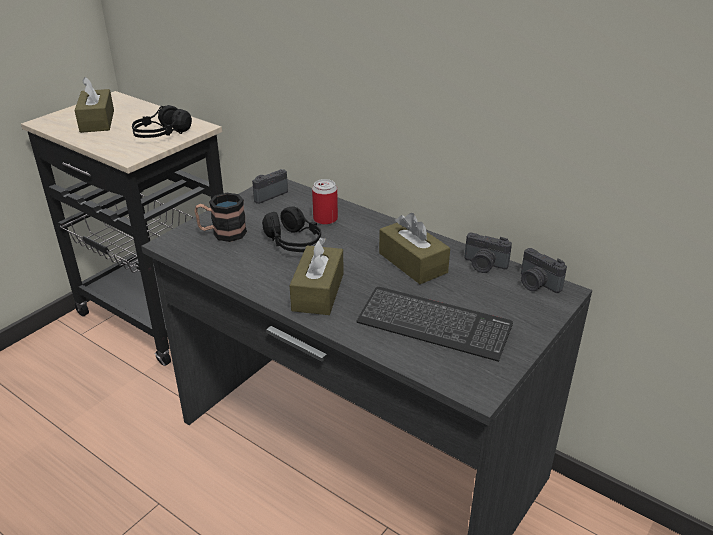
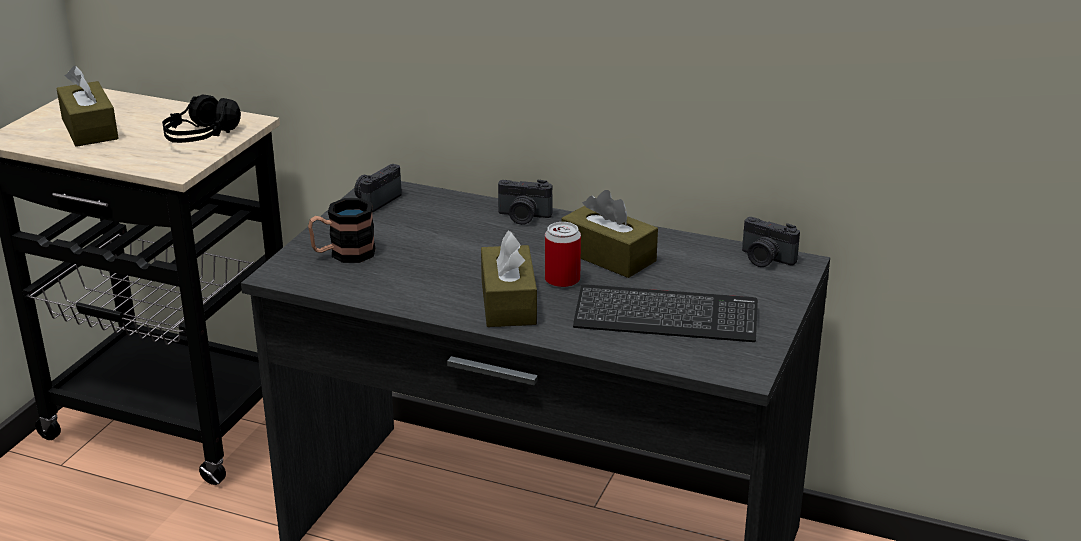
camera: 15 degrees left, 5 degrees down
black headphones [262,206,321,252] -> none
can [312,179,338,225] -> can moved to [545,222,581,288]
camera [464,233,512,273] -> camera moved to [498,180,552,225]

